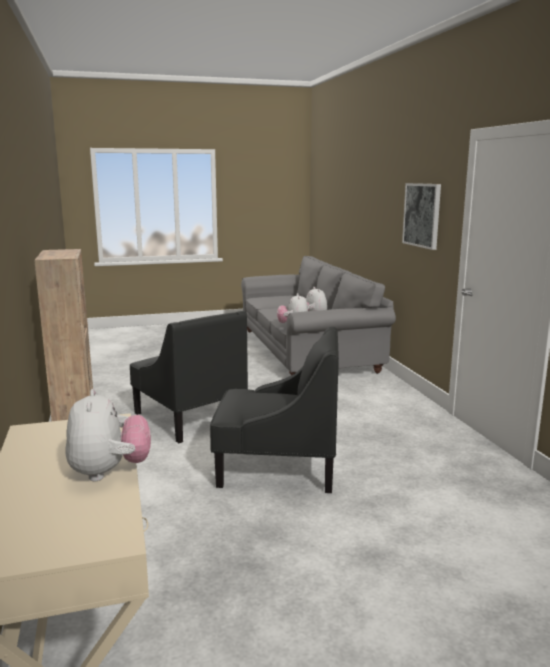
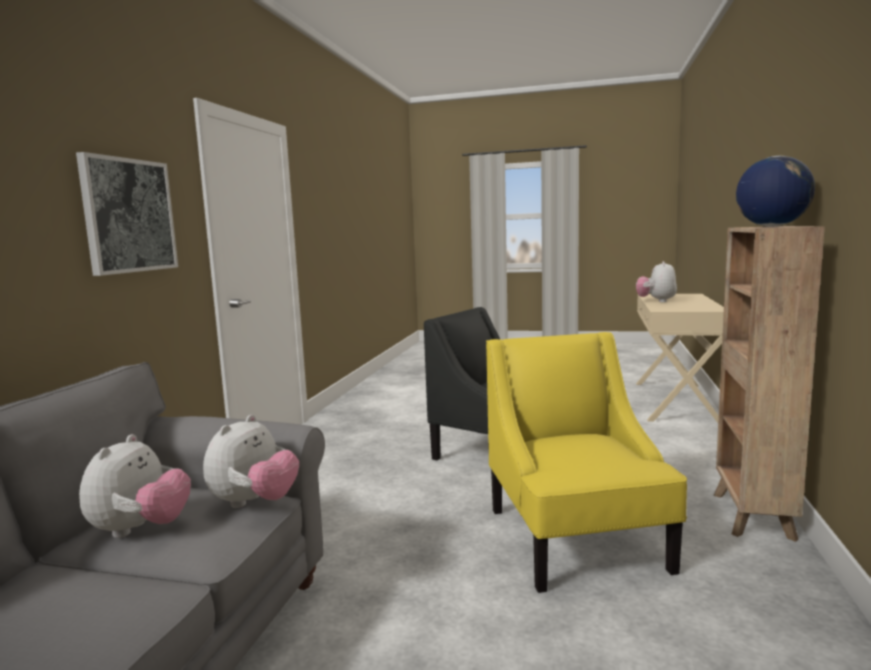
camera: 150 degrees left, 5 degrees down
black armchair [130,311,248,443] -> yellow armchair [486,332,687,593]
none -> globe [736,156,815,226]

